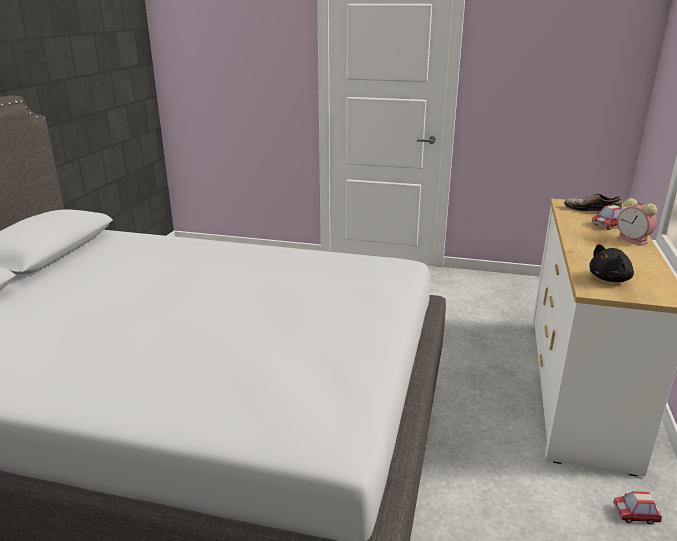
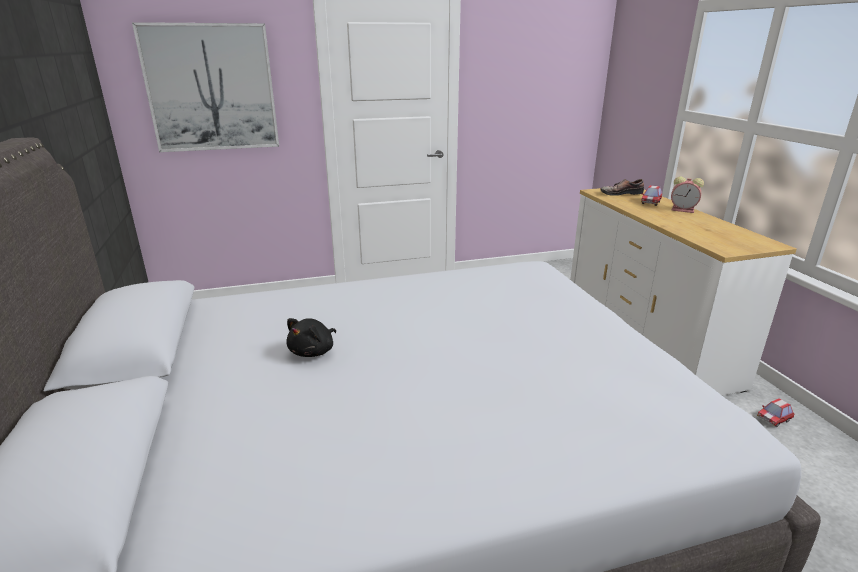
camera: 30 degrees left, 0 degrees up
black plush toy [589,244,634,282] -> black plush toy moved to [286,318,336,357]
none -> picture [132,22,279,152]

